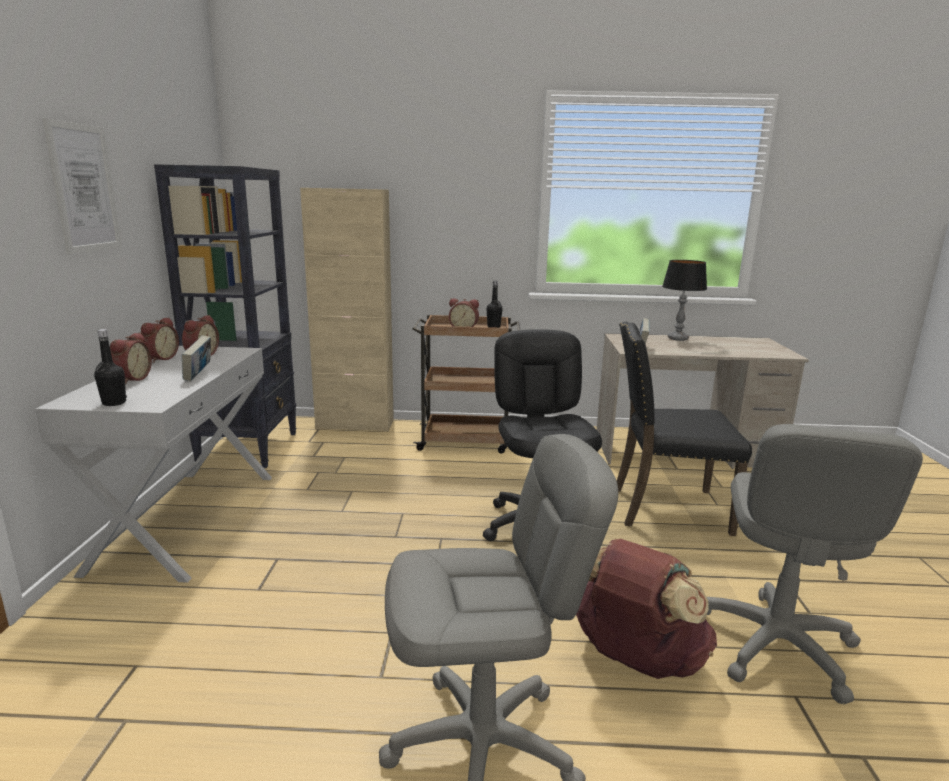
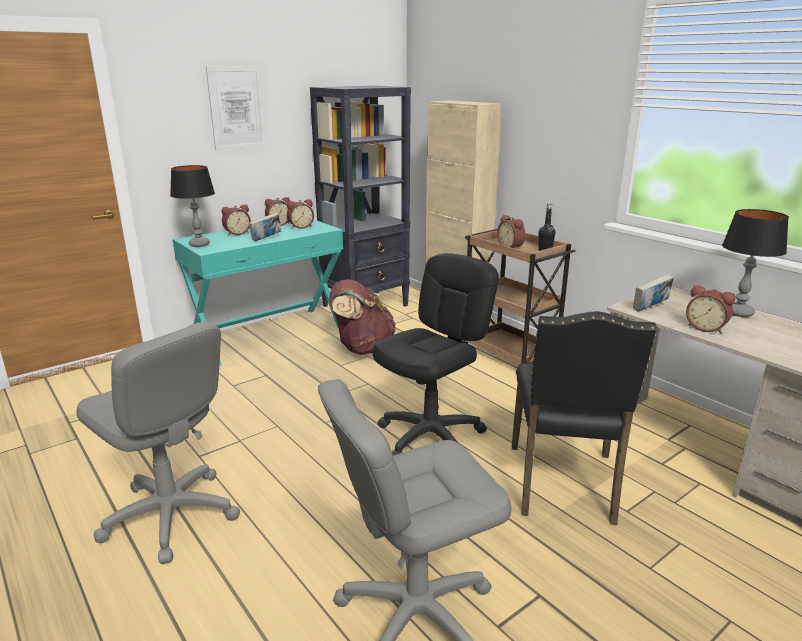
camera: 50 degrees right, 5 degrees up
white console table [35,346,272,583] -> turquoise console table [172,220,343,366]
black bottle [94,329,127,406] -> table lamp [170,165,215,247]
brown backpack [576,539,717,679] -> brown backpack moved to [329,279,396,355]
black chair [617,321,752,536] -> black chair turned 135 degrees counterclockwise [512,311,657,525]
none -> alarm clock [686,285,735,334]

